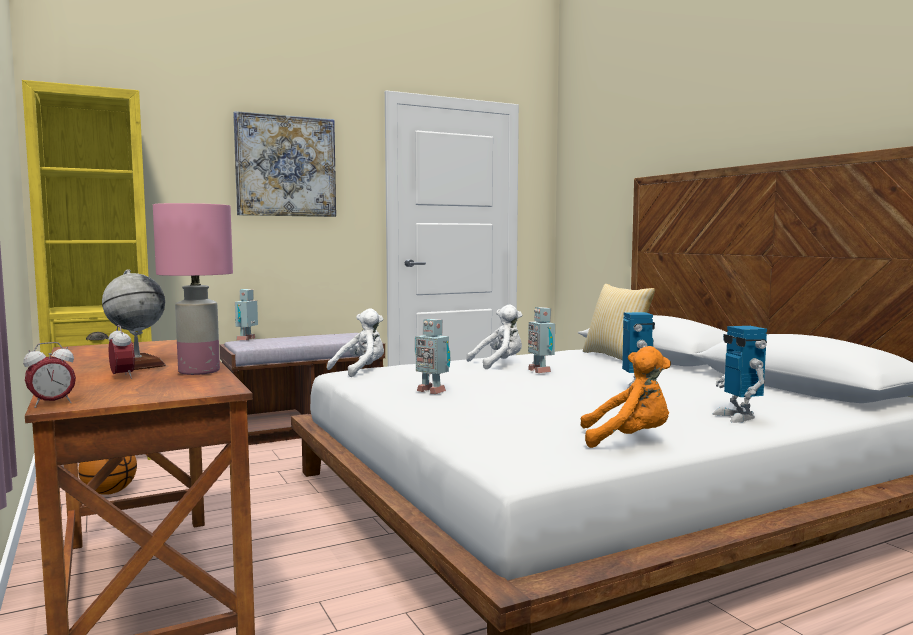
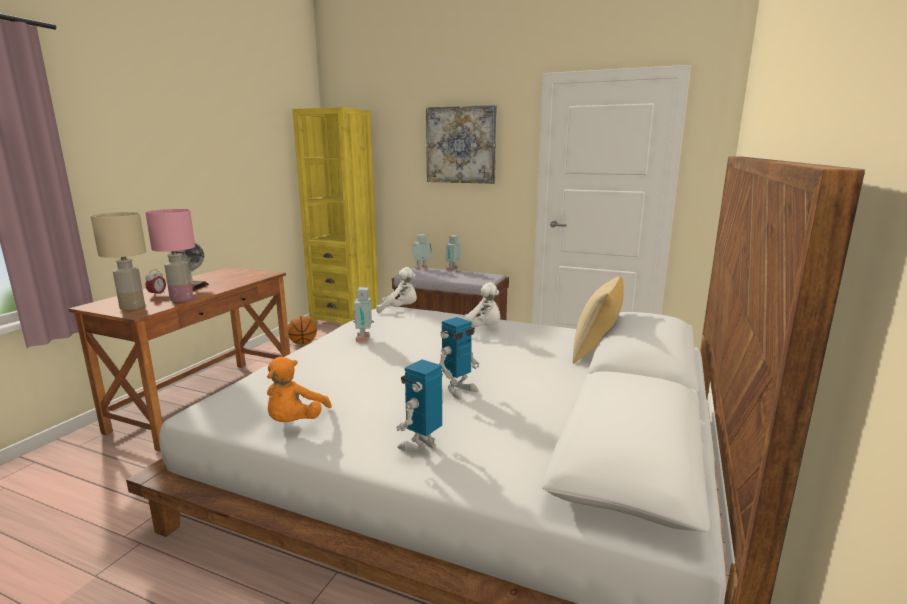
camera: 50 degrees right, 10 degrees up
alarm clock [23,342,76,408] -> none
toy robot [528,307,555,373] -> toy robot moved to [446,235,460,271]
orange plush toy [581,346,671,448] -> orange plush toy turned 45 degrees clockwise [267,357,332,422]
none -> beige table lamp [90,212,146,310]

